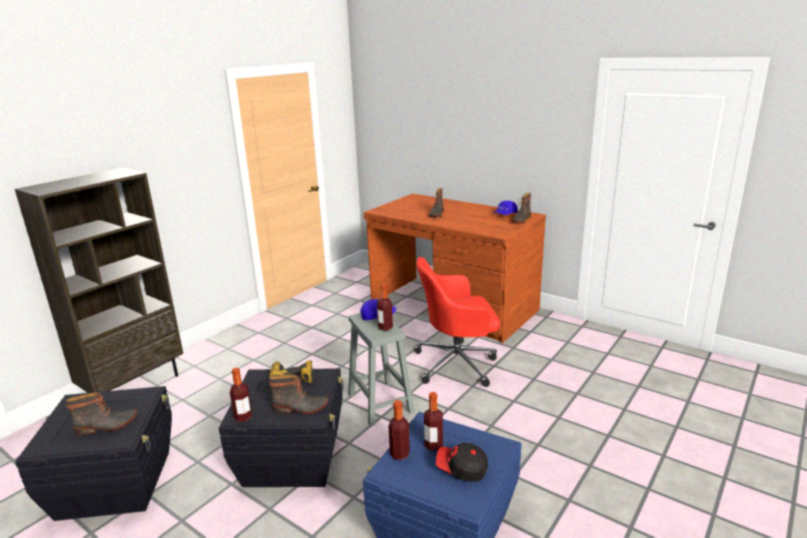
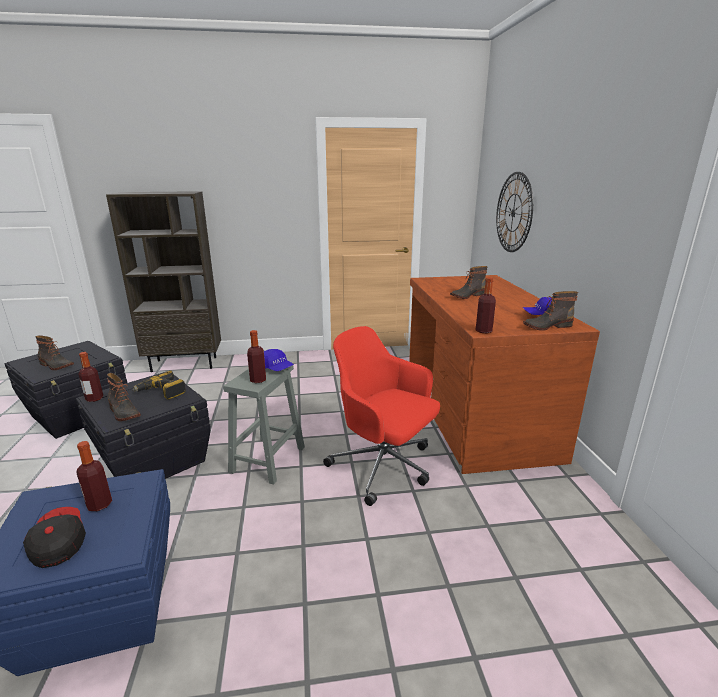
camera: 45 degrees right, 0 degrees up
bottle [389,400,410,460] -> bottle moved to [476,277,496,333]
none -> wall clock [496,172,533,252]

